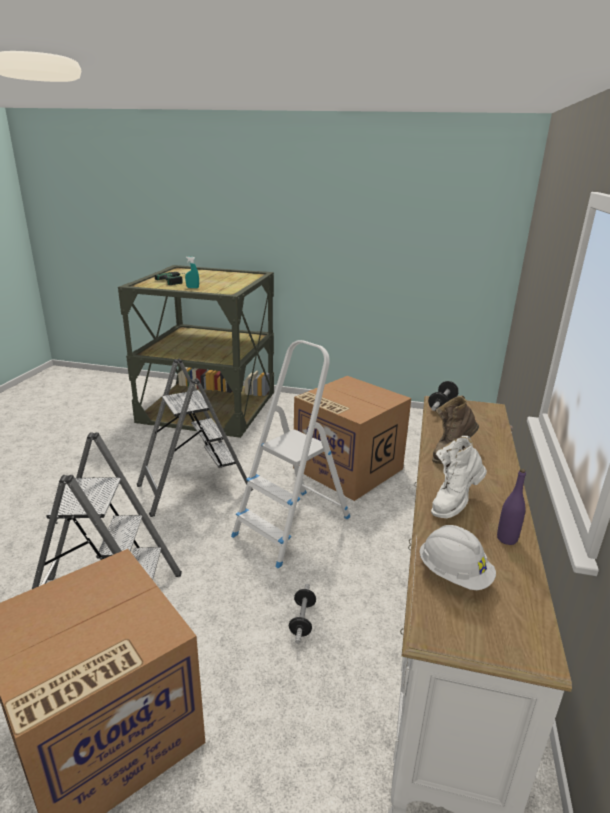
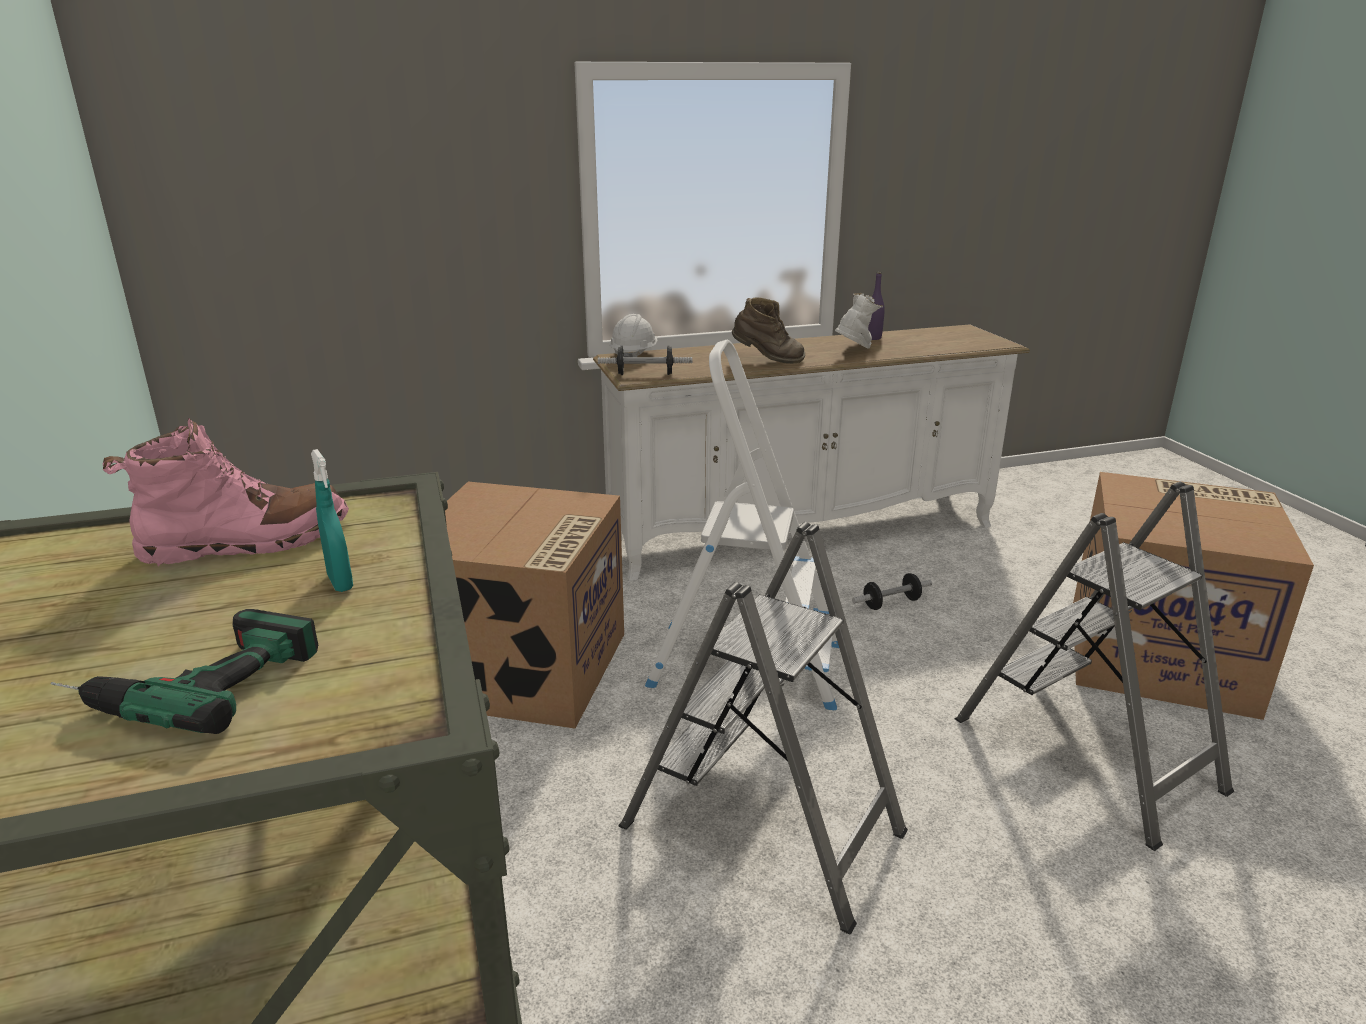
camera: 120 degrees left, 0 degrees up
white hard hat [420,525,496,590] -> white hard hat moved to [610,314,657,357]
white boot [431,436,487,518] -> white boot turned 75 degrees counterclockwise [835,293,883,349]
none -> pink boot [103,418,349,566]

